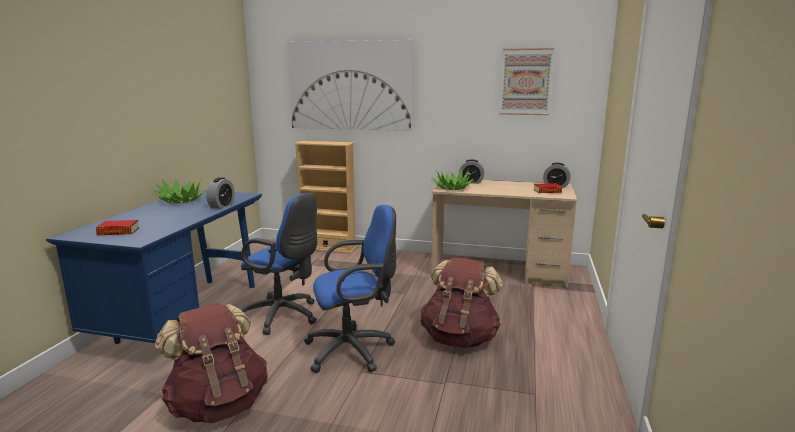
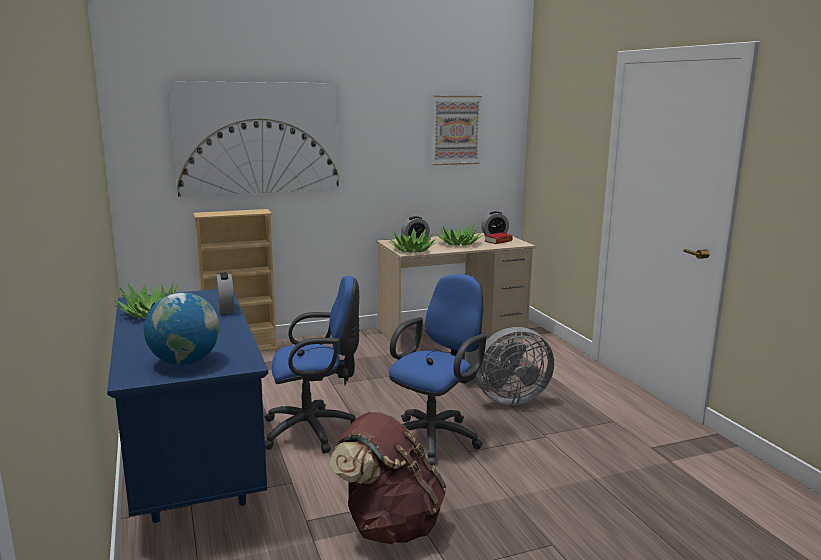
camera: 35 degrees left, 0 degrees up
book [96,220,139,235] -> globe [144,293,220,365]
brown backpack [421,257,503,348] -> grey fan [465,327,554,405]
none -> potted plant [437,223,483,246]

